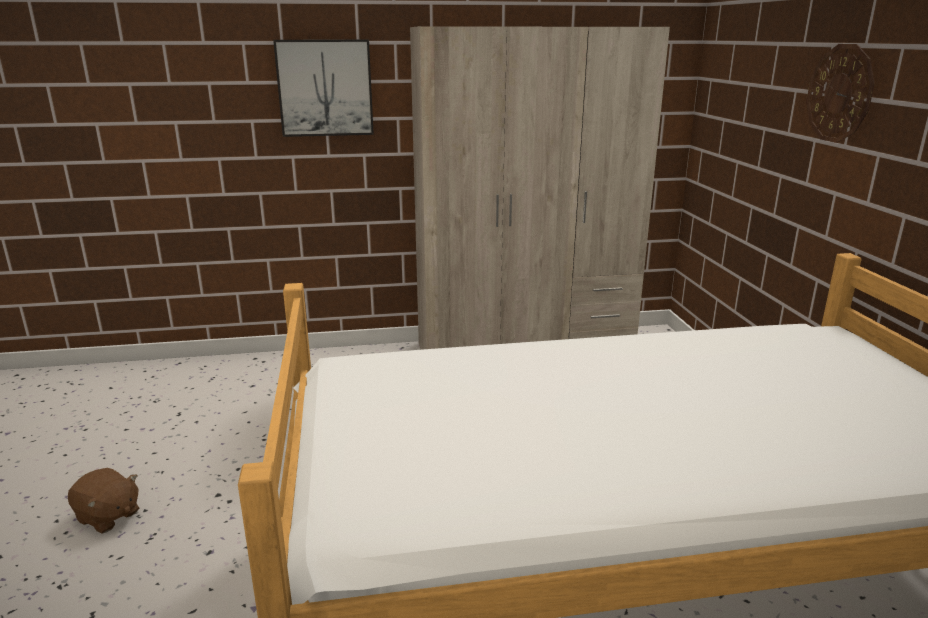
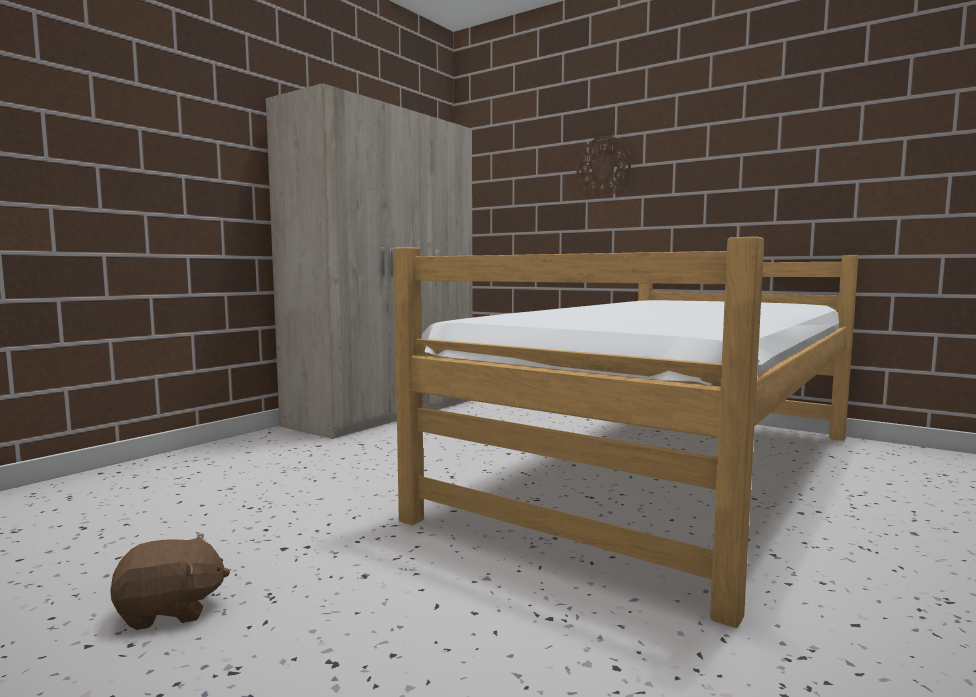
camera: 45 degrees left, 15 degrees down
picture [273,40,374,137] -> none

